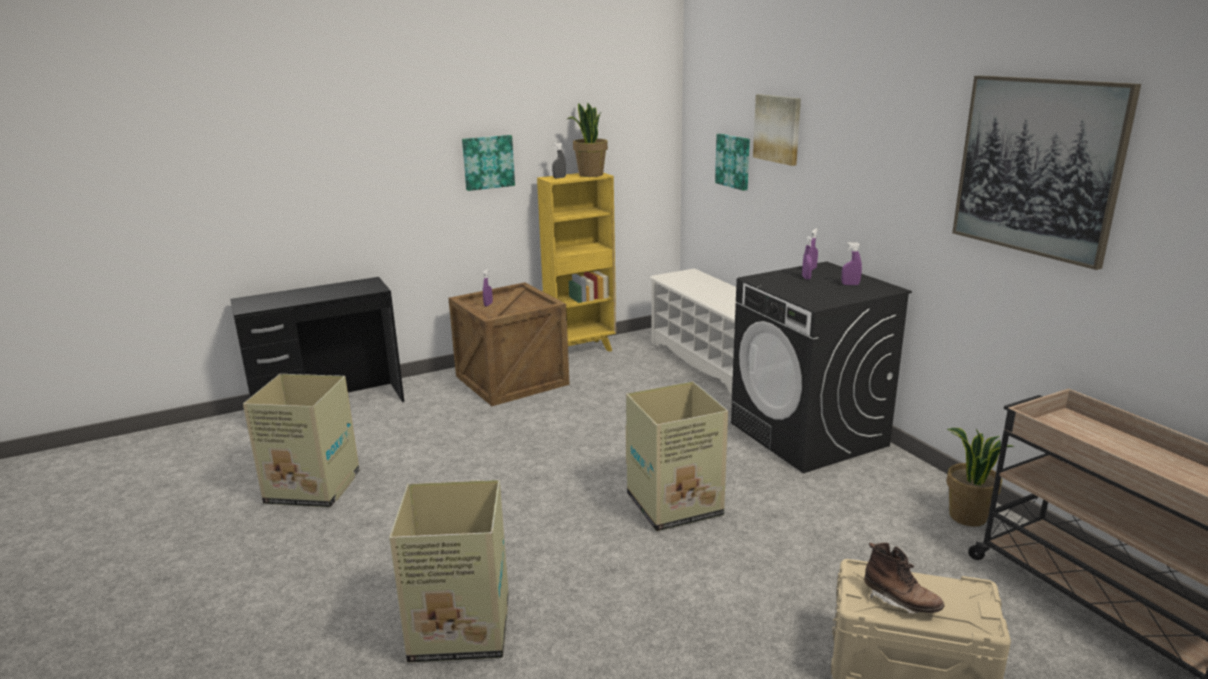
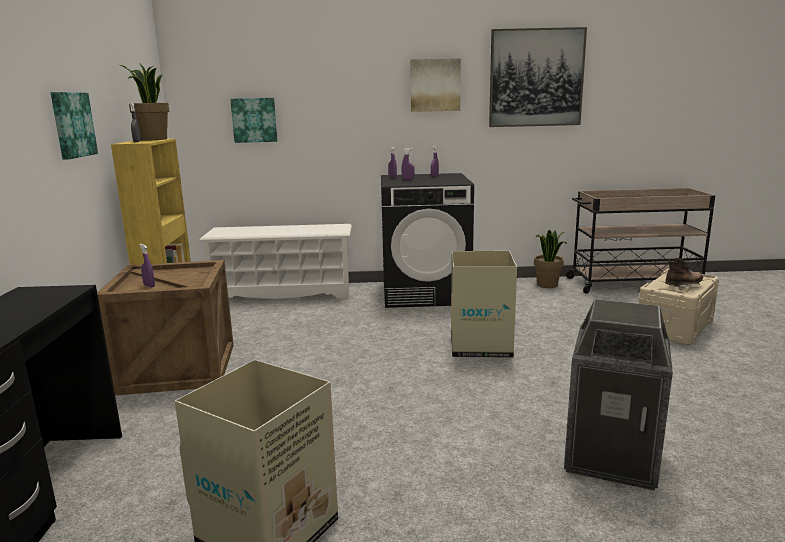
camera: 65 degrees left, 5 degrees down
cardboard box [389,479,509,663] -> trash can [564,299,673,490]
picture [753,94,801,166] -> picture moved to [410,58,461,112]

